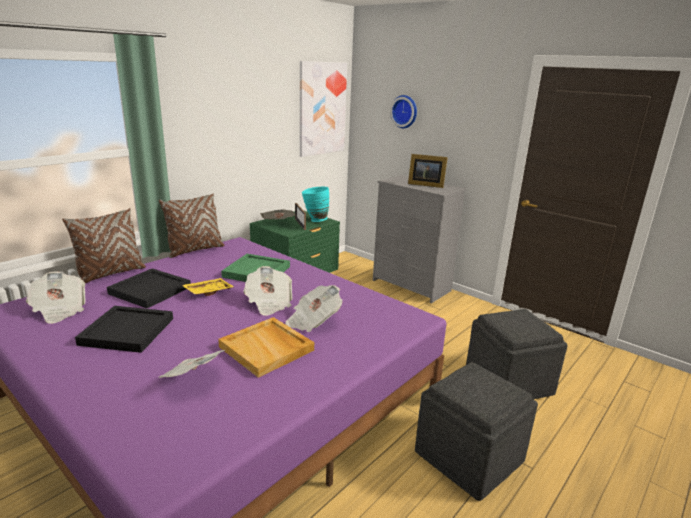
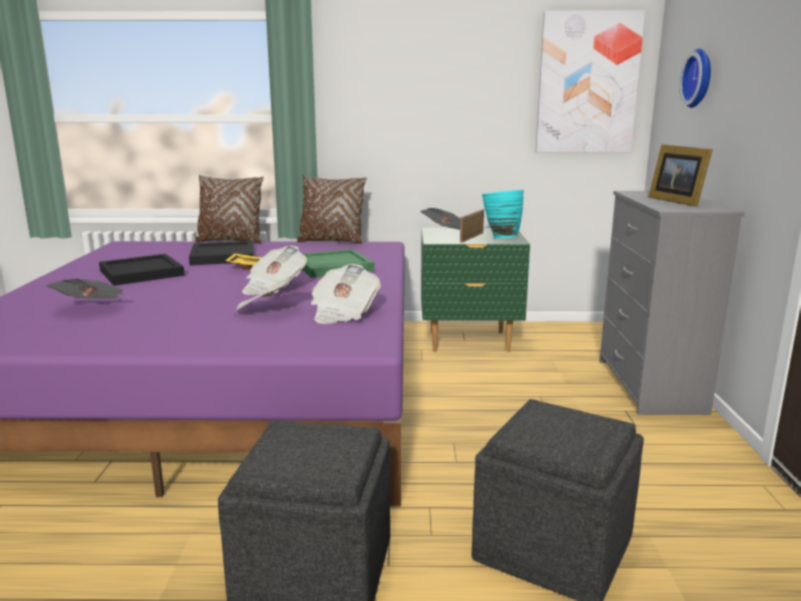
camera: 50 degrees right, 5 degrees down
newspaper [26,271,86,324] -> newspaper moved to [311,264,381,324]
beige tray [218,317,314,378] -> none

